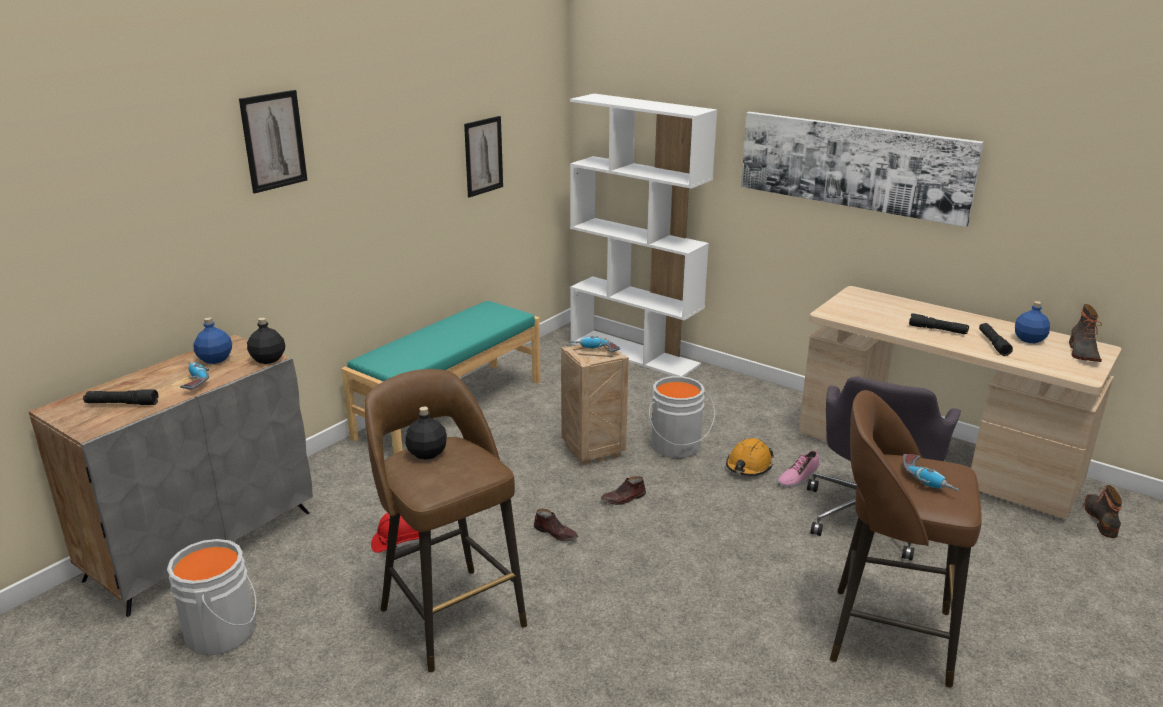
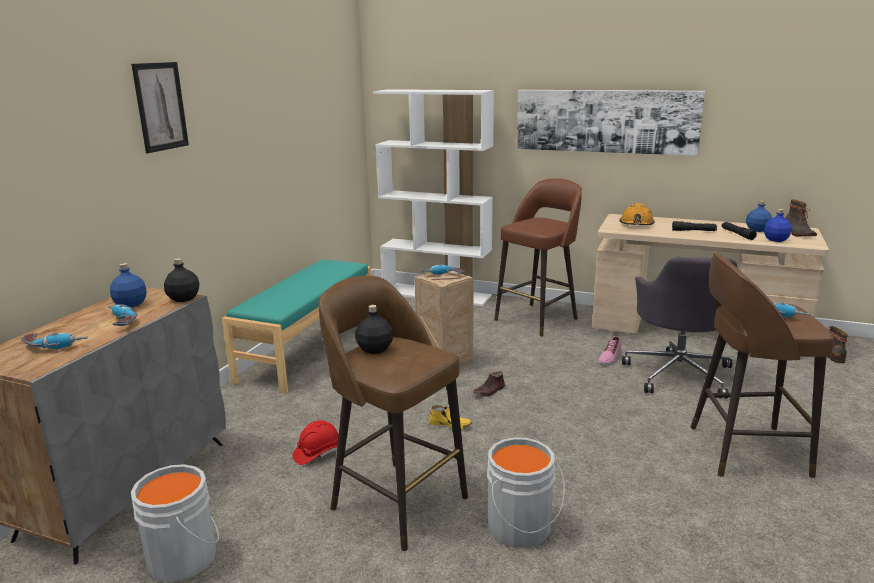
camera: 15 degrees left, 5 degrees down
black flashlight [83,389,159,405] -> power drill [21,333,87,349]
picture [464,116,503,198] -> none
brown shoe [534,509,578,541] -> yellow shoe [429,405,472,429]
grey bucket [649,376,715,458] -> grey bucket moved to [487,437,565,548]
orange hard hat [726,438,774,476] -> orange hard hat moved to [619,203,654,225]
none -> brown stool [494,178,582,337]
none -> blue bottle [764,209,791,242]

